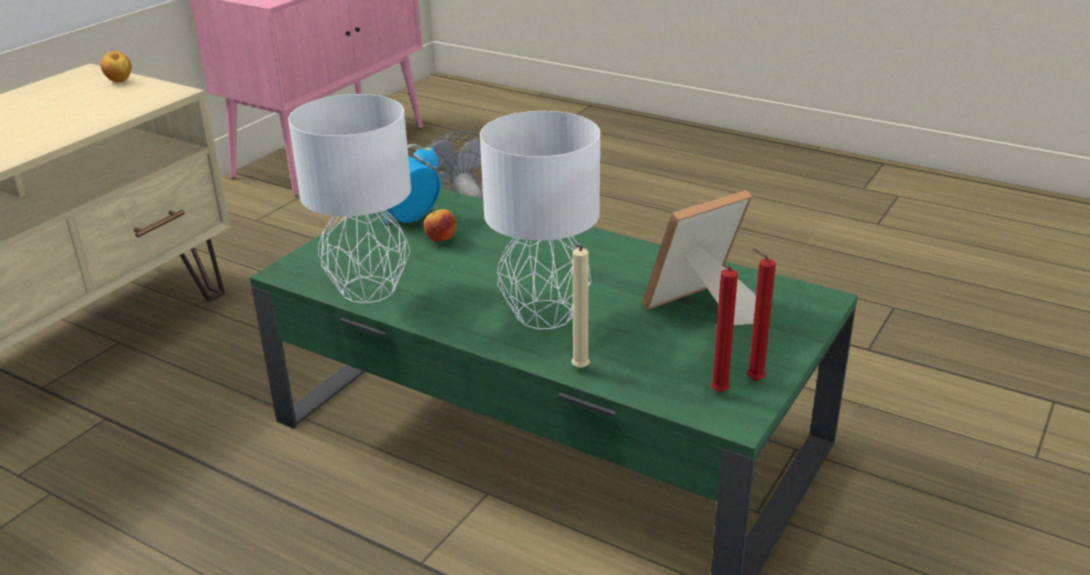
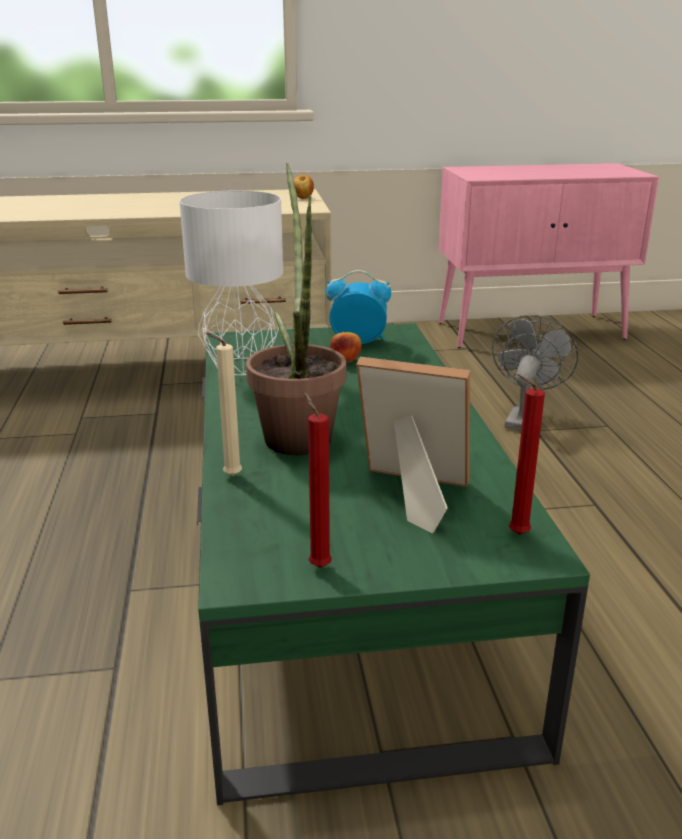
camera: 50 degrees right, 5 degrees down
white table lamp [480,111,600,330] -> potted plant [246,163,346,455]
red candle [710,264,738,393] -> red candle moved to [509,374,545,535]

